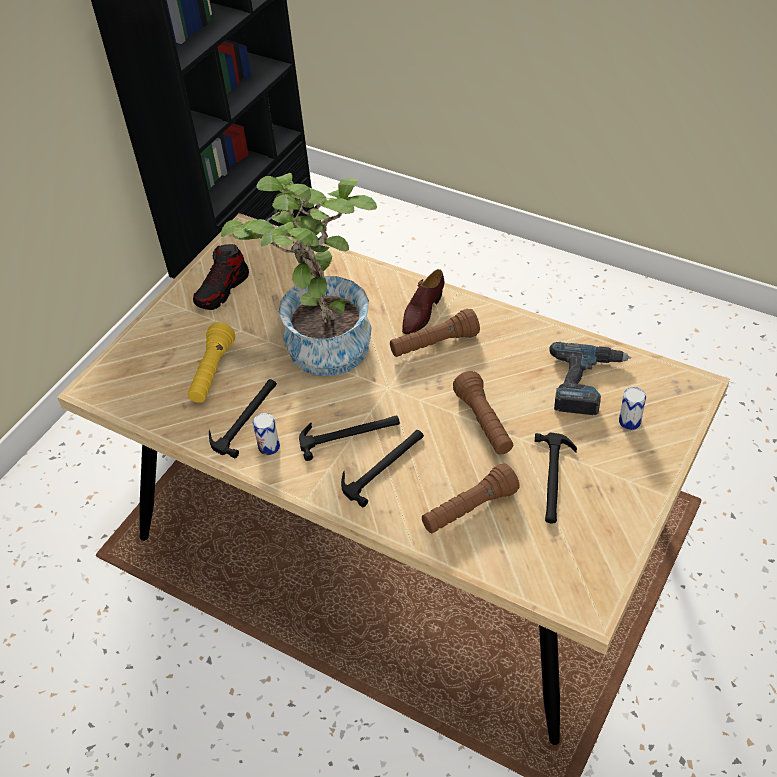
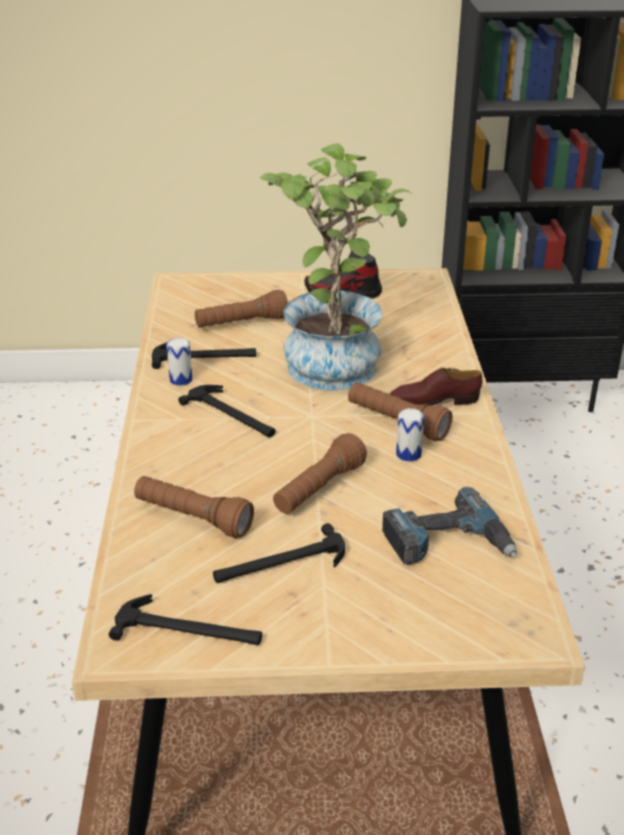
camera: 55 degrees right, 15 degrees down
yellow flashlight [188,322,235,403] -> brown flashlight [195,290,288,328]
hammer [341,430,424,507] -> hammer moved to [109,594,262,645]
can [619,387,646,430] -> can moved to [396,408,424,462]

